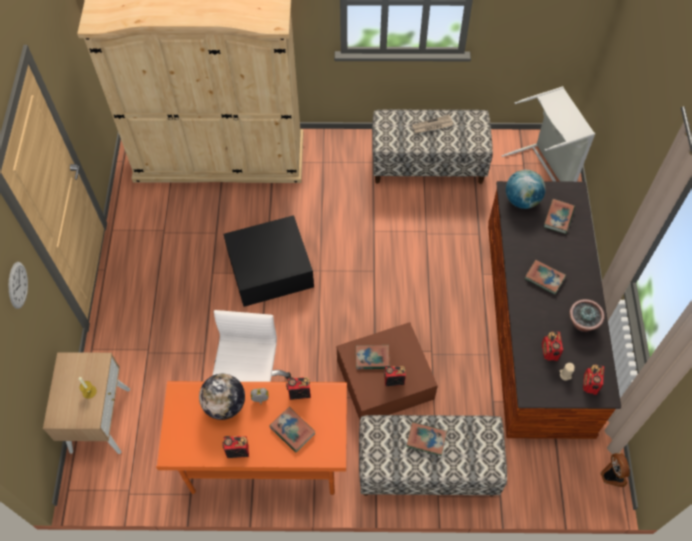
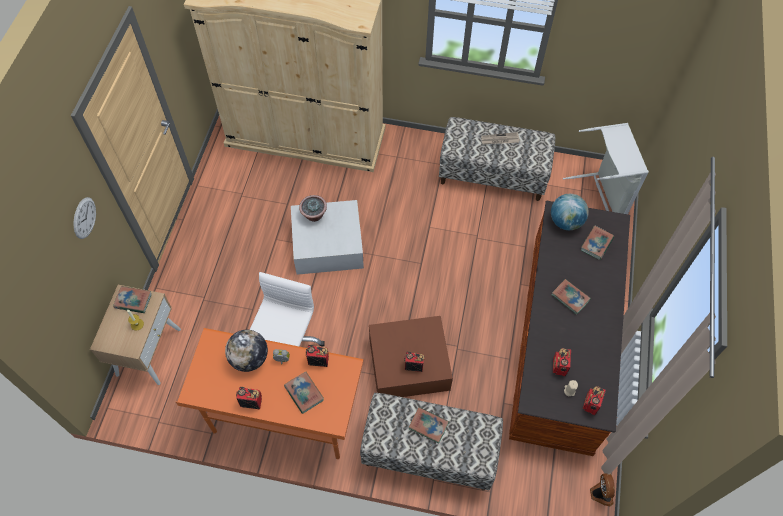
camera: 10 degrees right, 0 degrees up
black storage box [223,215,314,307] -> white storage box [291,200,364,275]
book [356,345,390,369] -> book moved to [113,286,152,313]
potted plant [569,299,605,332] -> potted plant moved to [299,195,327,222]

